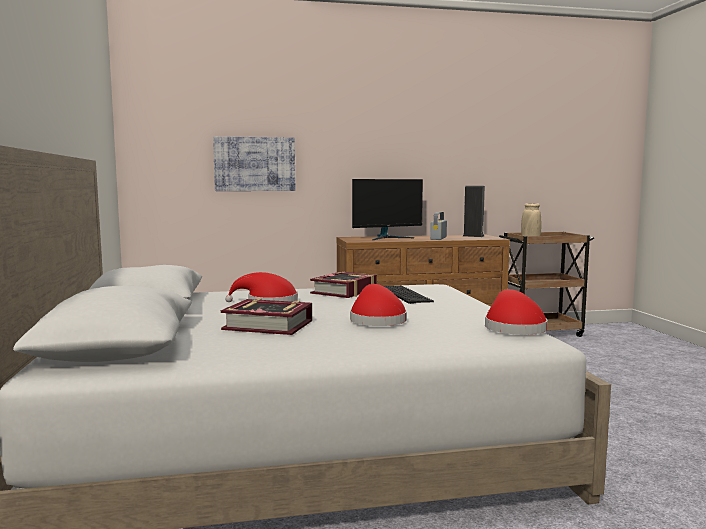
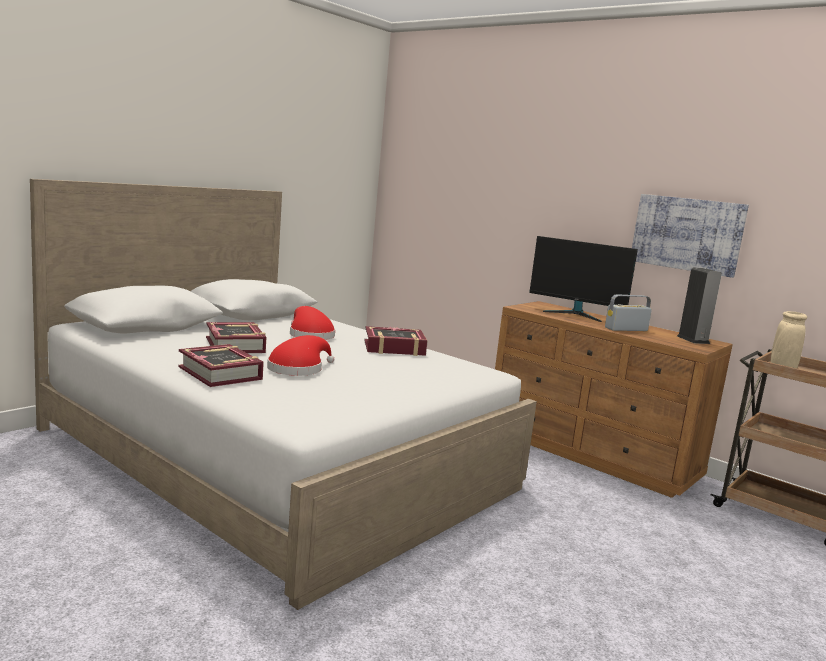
camera: 50 degrees right, 5 degrees up
picture [213,136,295,191] -> picture moved to [632,194,749,278]
keyboard [384,286,434,304] -> none
red hat [485,289,548,335] -> none
none -> book [178,344,264,387]

